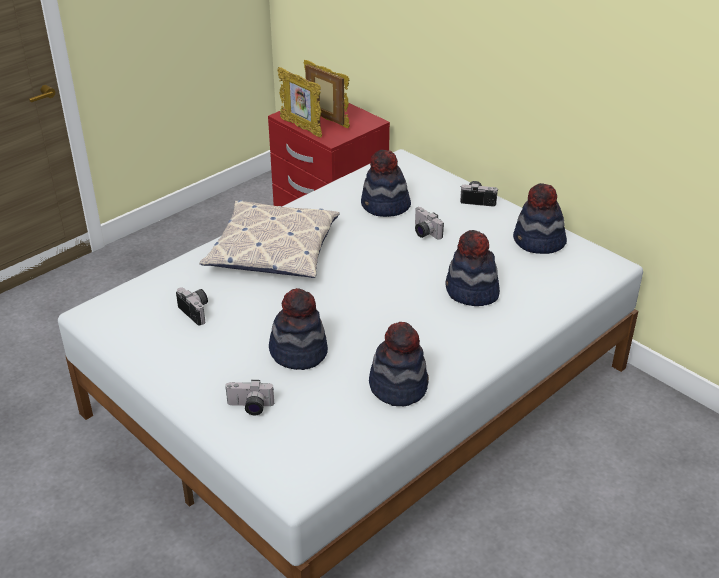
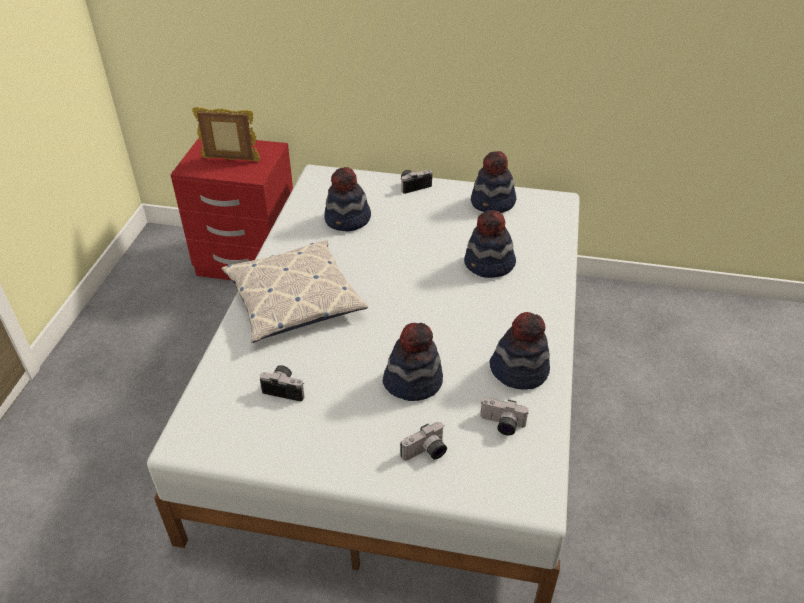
camera: 35 degrees left, 5 degrees up
picture frame [277,67,322,137] -> none
camera [415,207,444,240] -> camera moved to [480,398,529,435]

